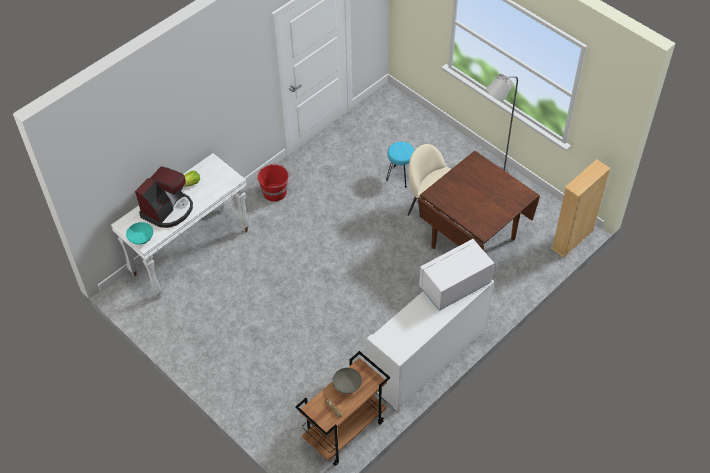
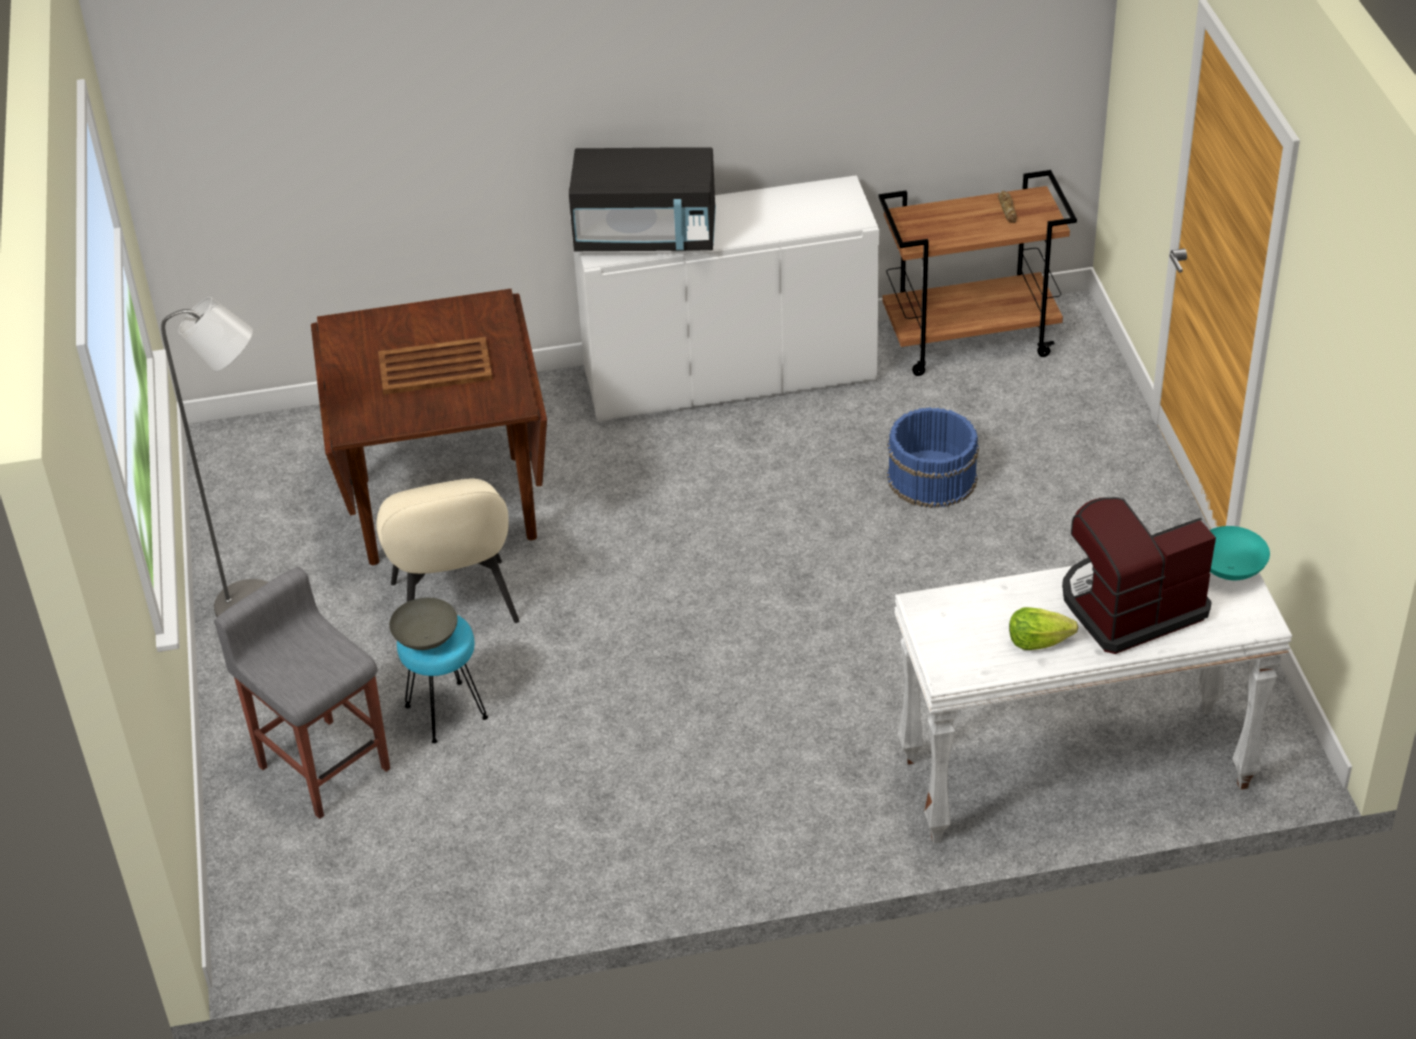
camera: 145 degrees left, 10 degrees down
red bucket [258,164,290,202] -> none
grey bowl [332,368,362,394] -> grey bowl moved to [389,598,458,650]
white microwave [419,239,494,311] -> black microwave [569,147,716,251]
beige bookcase [551,159,610,258] -> none
none -> grey stool [214,567,390,819]
none -> brown tray [378,337,493,395]
none -> blue bucket [887,407,979,508]

